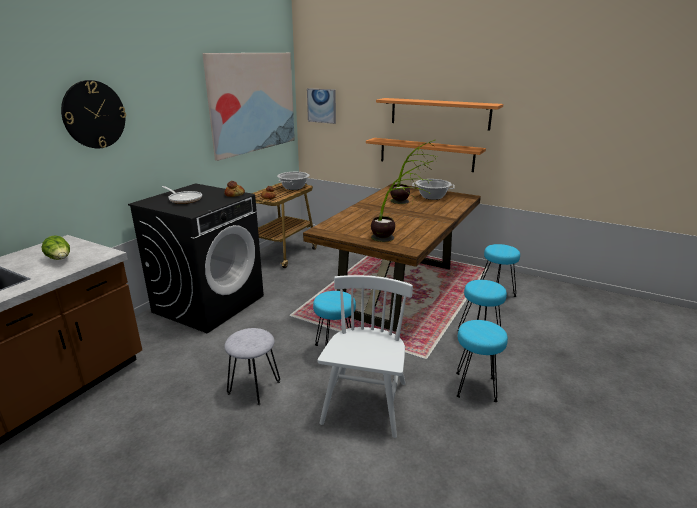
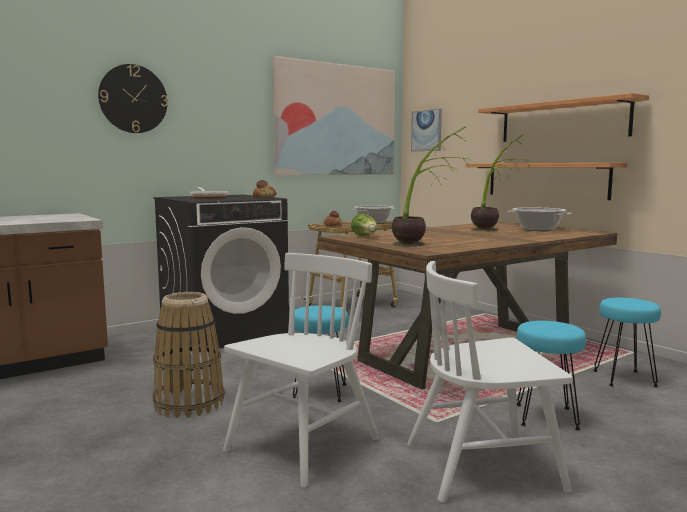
camera: 25 degrees right, 15 degrees down
lettuce [41,235,70,260] -> lettuce moved to [351,213,377,236]
grey stool [224,328,280,405] -> basket [153,292,225,418]
turquoise stool [456,320,508,402] -> white chair [407,261,573,503]

